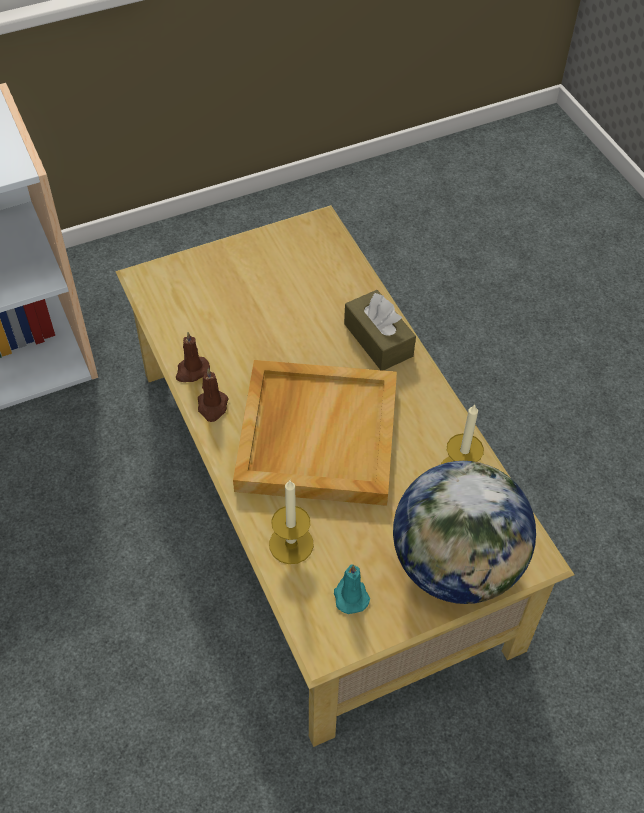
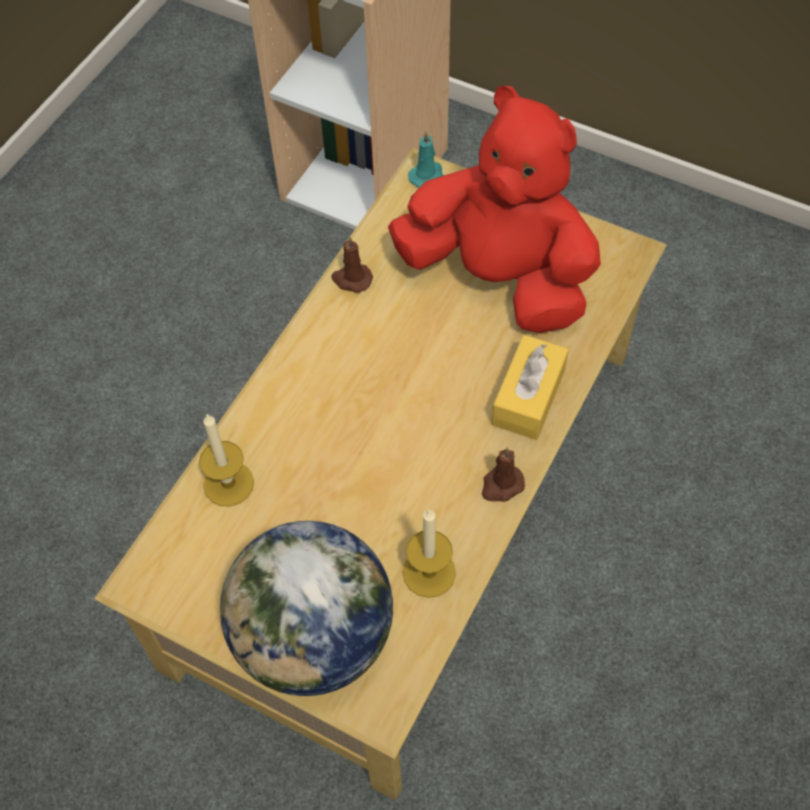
camera: 55 degrees right, 5 degrees up
brown candle [198,368,229,422] -> brown candle moved to [482,447,525,502]
beige tray [233,360,397,506] -> none
turquoise candle [334,564,370,614] -> turquoise candle moved to [408,131,444,188]
brown tissue box [344,290,416,371] -> yellow tissue box [492,335,569,440]
none -> red plush toy [388,86,601,333]

